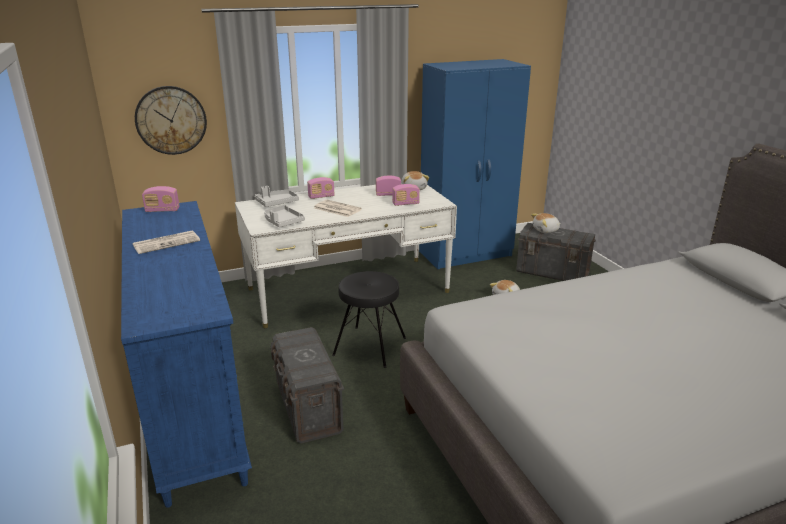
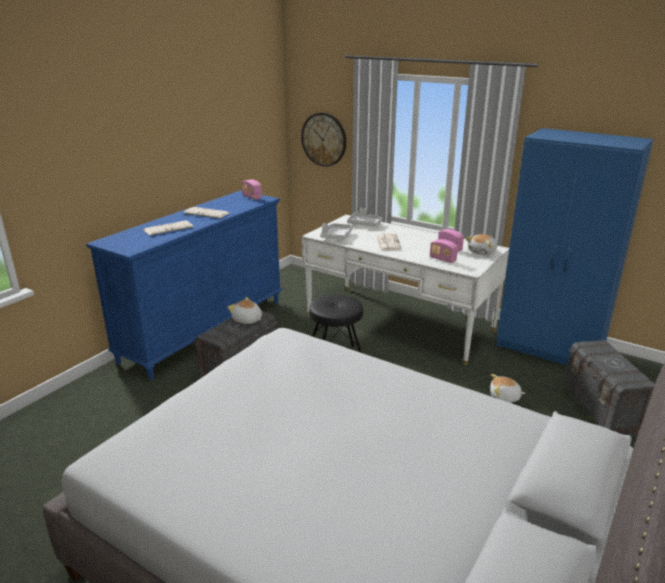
camera: 55 degrees right, 0 degrees up
radio [307,177,335,199] -> none
plush toy [531,213,561,233] -> plush toy moved to [228,297,262,324]
none -> newspaper [143,220,193,236]

